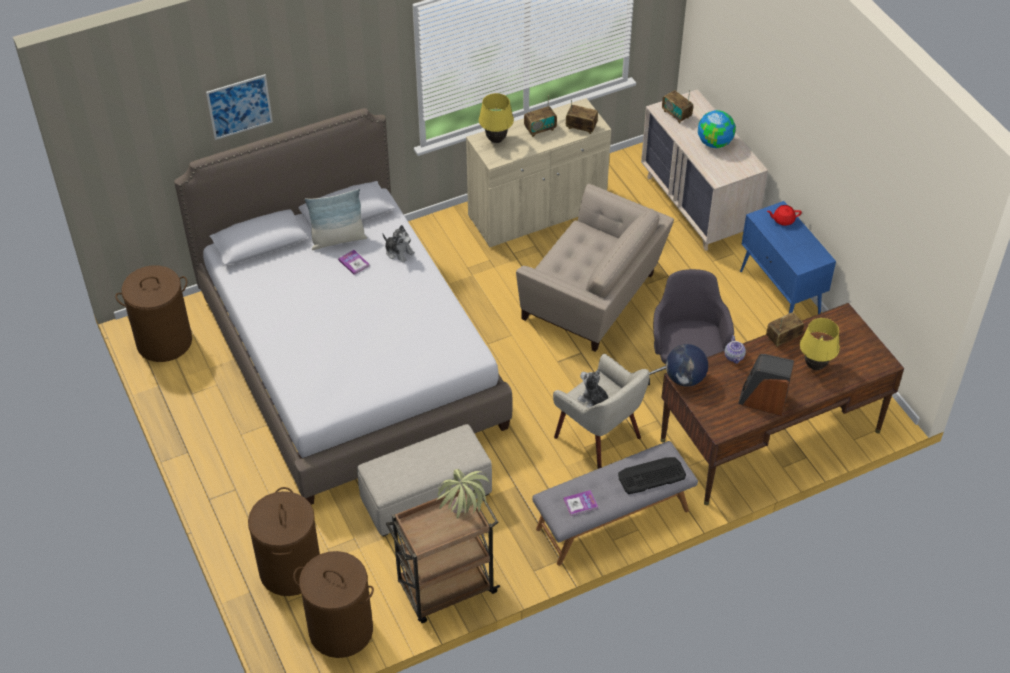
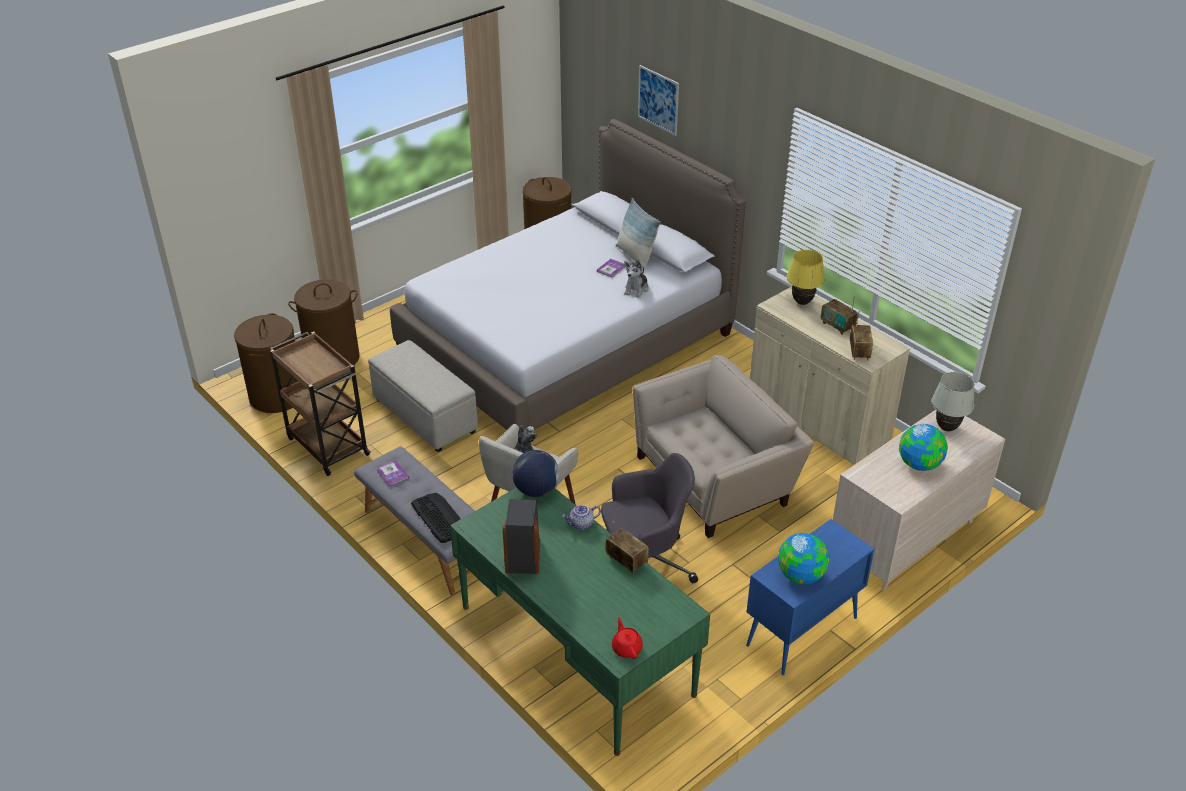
camera: 75 degrees right, 10 degrees down
potted plant [437,469,489,519] -> none
beige armchair [516,184,674,352] -> beige armchair turned 135 degrees counterclockwise [633,355,814,538]
brown desk [661,303,904,505] -> green desk [450,487,710,756]
radio [662,90,693,123] -> white table lamp [931,372,975,431]
red teapot [767,205,802,226] -> red teapot moved to [612,617,643,659]
yellow table lamp [800,318,840,370] -> none
none -> globe [778,533,830,584]

